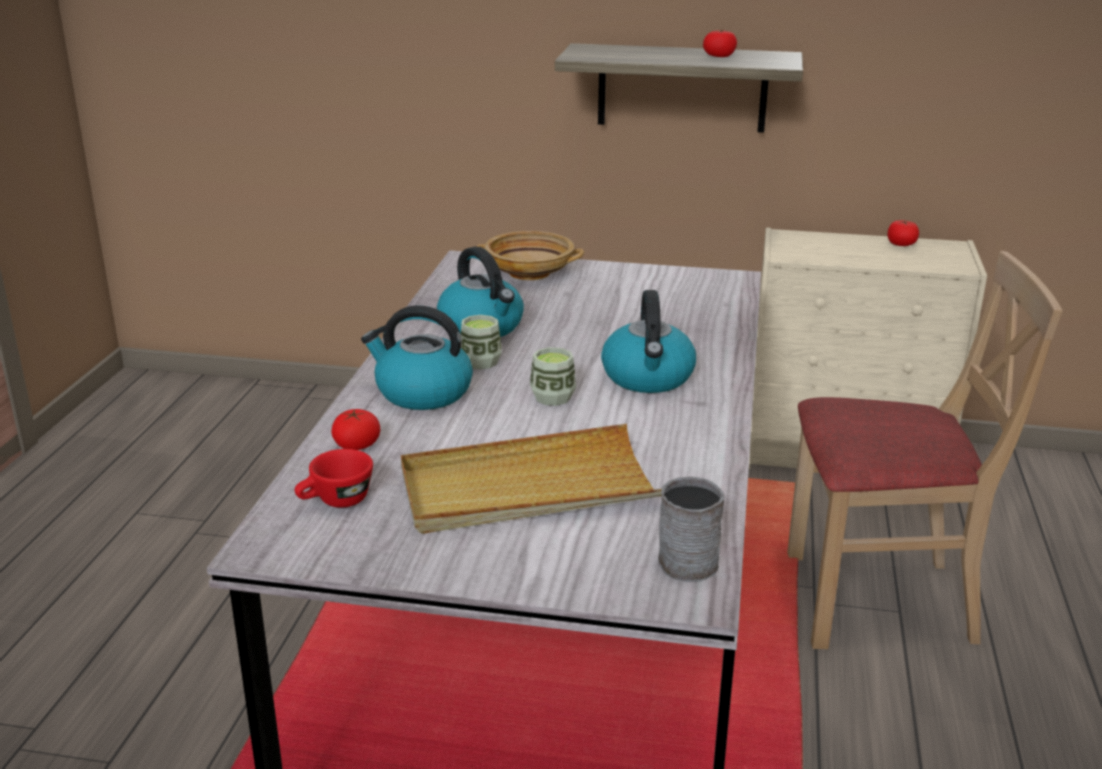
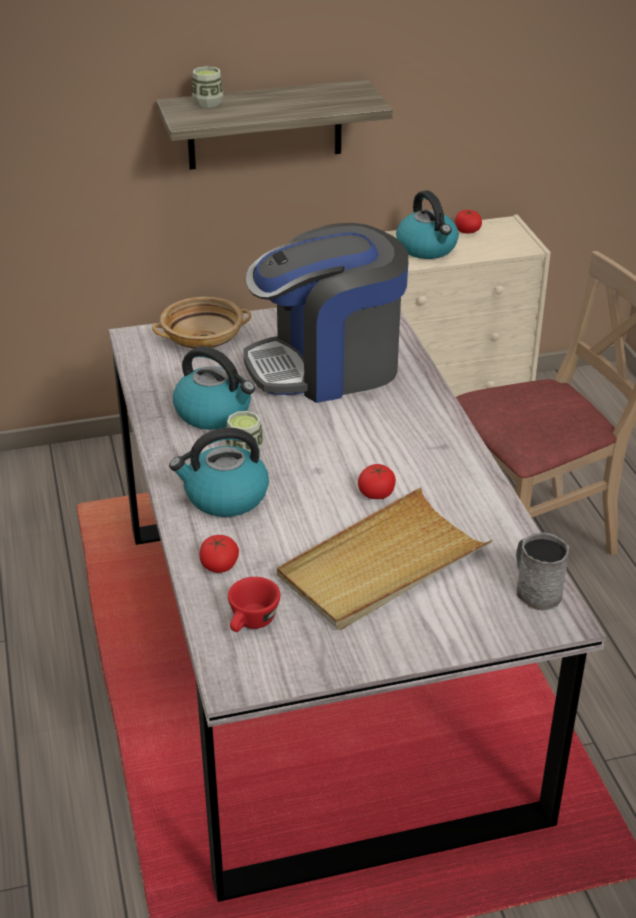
camera: 25 degrees left, 10 degrees up
cup [530,347,576,406] -> cup moved to [192,66,224,108]
kettle [601,290,696,393] -> kettle moved to [396,190,459,259]
tomato [703,30,737,57] -> tomato moved to [358,464,396,499]
none -> coffee machine [244,223,408,403]

